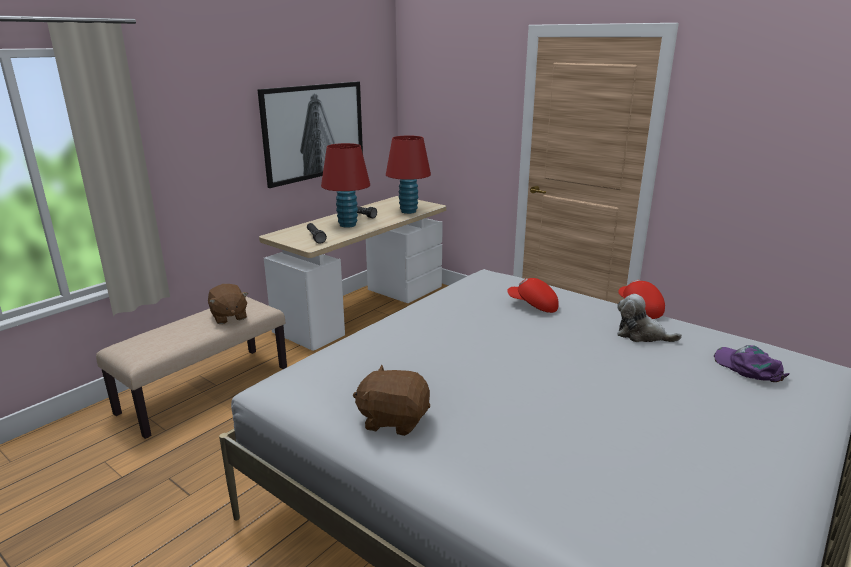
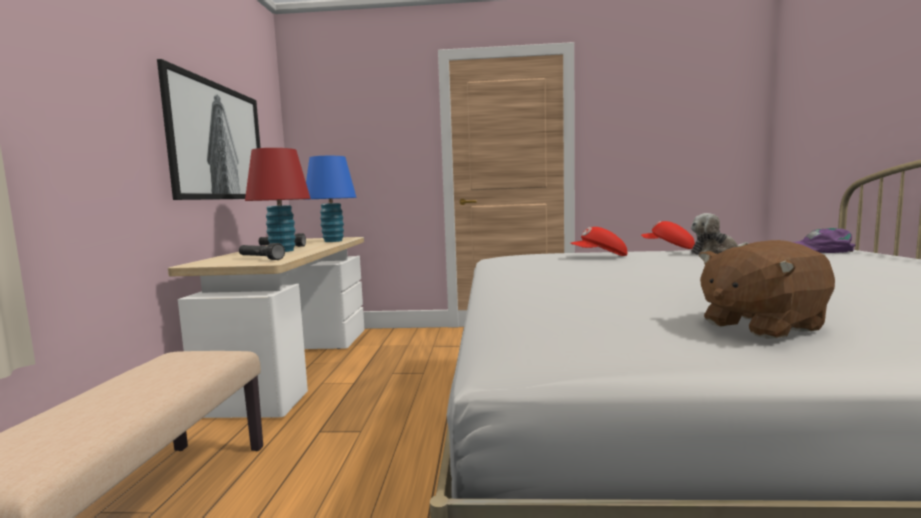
camera: 35 degrees left, 15 degrees down
brown plush toy [208,284,248,324] -> none
red table lamp [386,135,431,214] -> blue table lamp [304,156,357,242]

